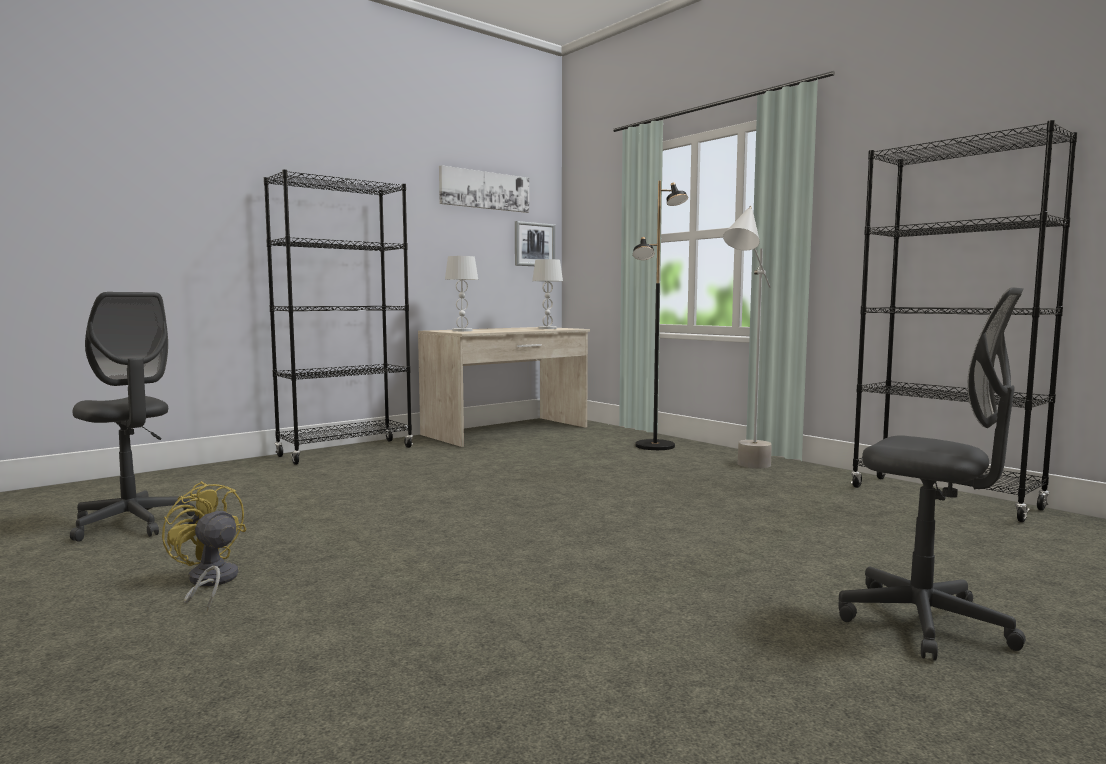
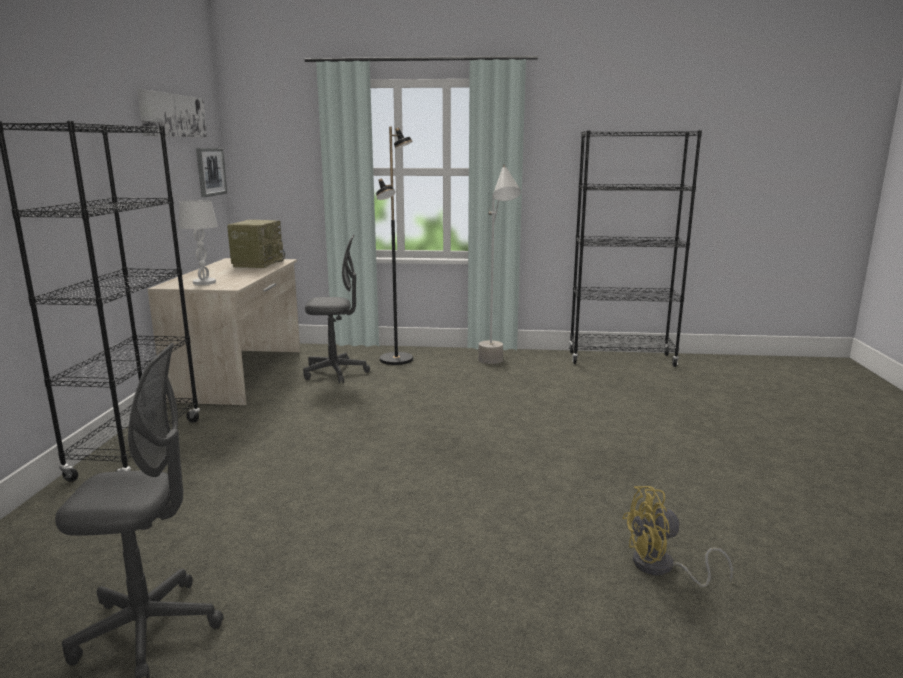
camera: 45 degrees left, 10 degrees up
yellow fan [162,481,246,611] -> yellow fan moved to [622,486,733,587]
white table lamp [532,259,563,329] -> radio [227,220,285,268]
grey office chair [839,287,1026,661] -> grey office chair moved to [303,234,370,384]

